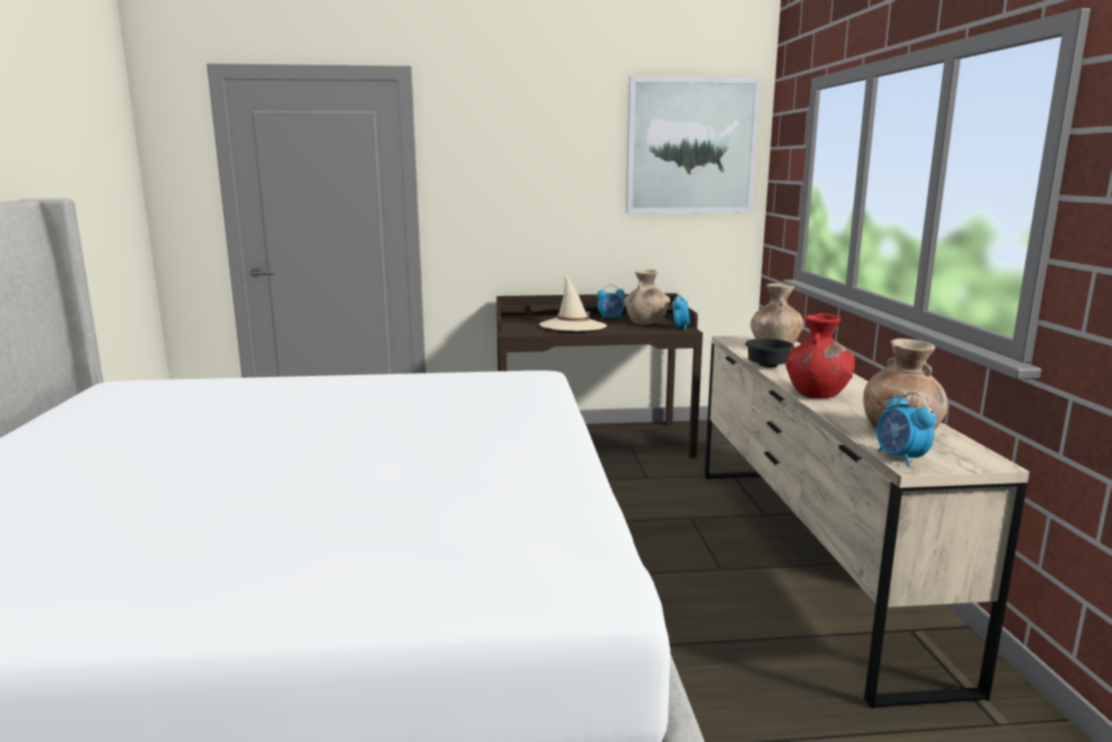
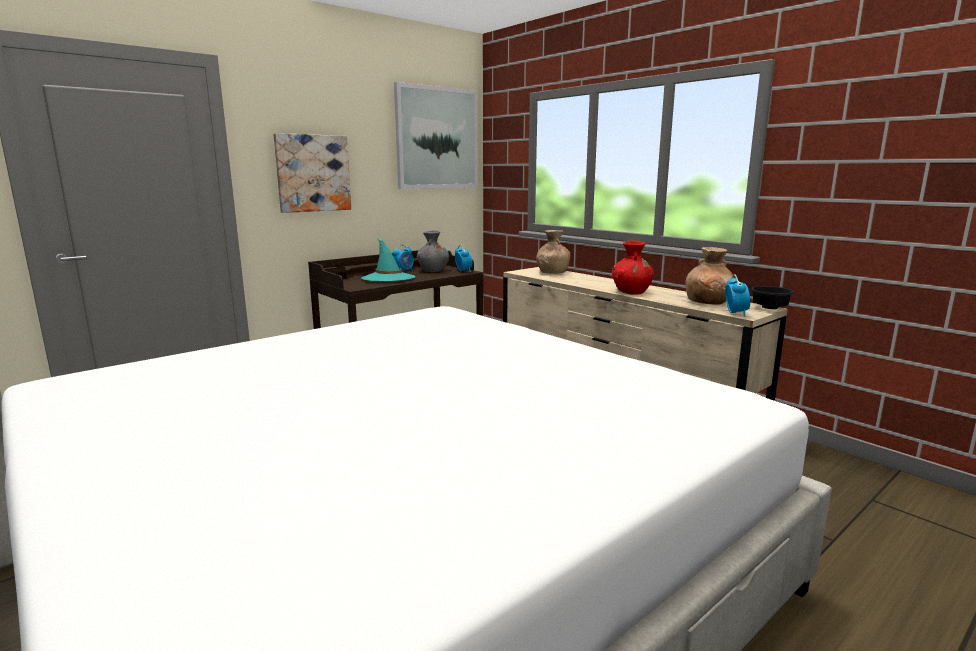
camera: 35 degrees left, 0 degrees up
beige hat [539,275,607,331] -> turquoise hat [361,238,416,281]
brown vase [624,270,670,325] -> grey vase [417,230,449,272]
black bowl [745,339,794,367] -> black bowl moved to [751,286,794,309]
alarm clock [877,392,936,466] -> alarm clock turned 120 degrees counterclockwise [725,274,750,317]
none -> picture [273,133,351,213]

